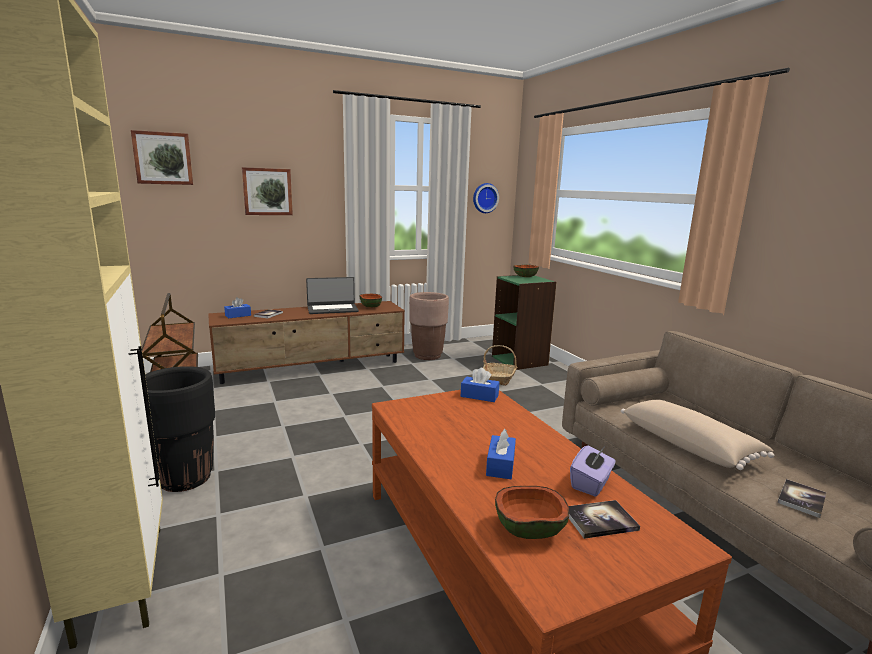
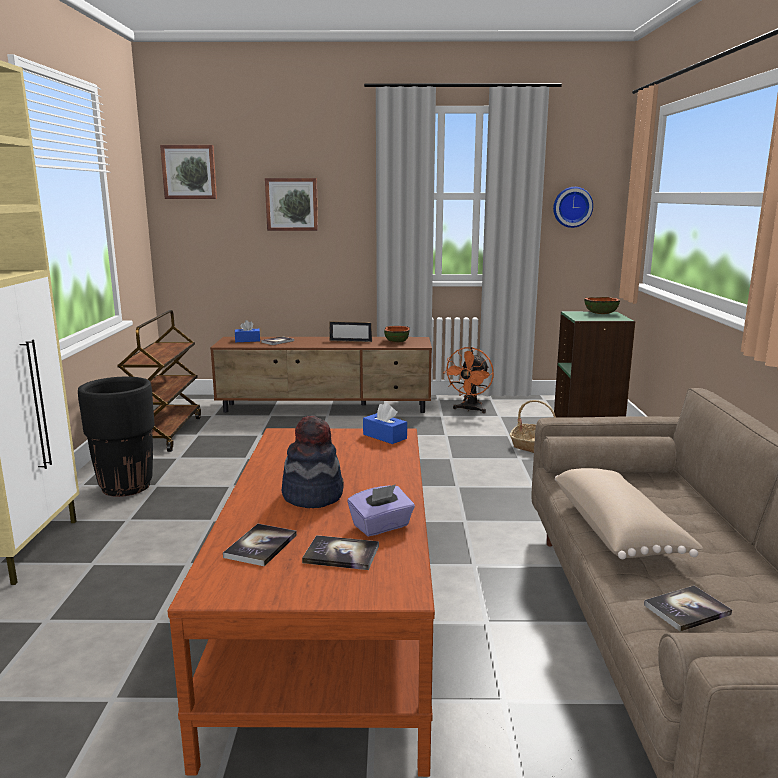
camera: 25 degrees right, 0 degrees up
laptop [306,277,359,314] -> picture frame [329,321,372,342]
brown planter [409,292,449,360] -> orange fan [443,347,494,413]
blue tissue box [486,429,516,479] -> hat [281,416,344,508]
bowl [495,486,569,539] -> book [223,524,297,566]

